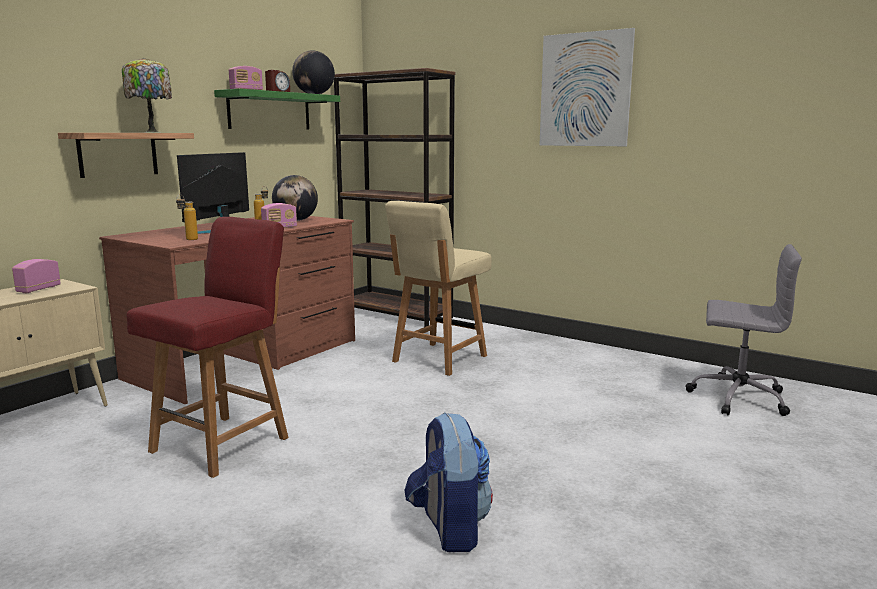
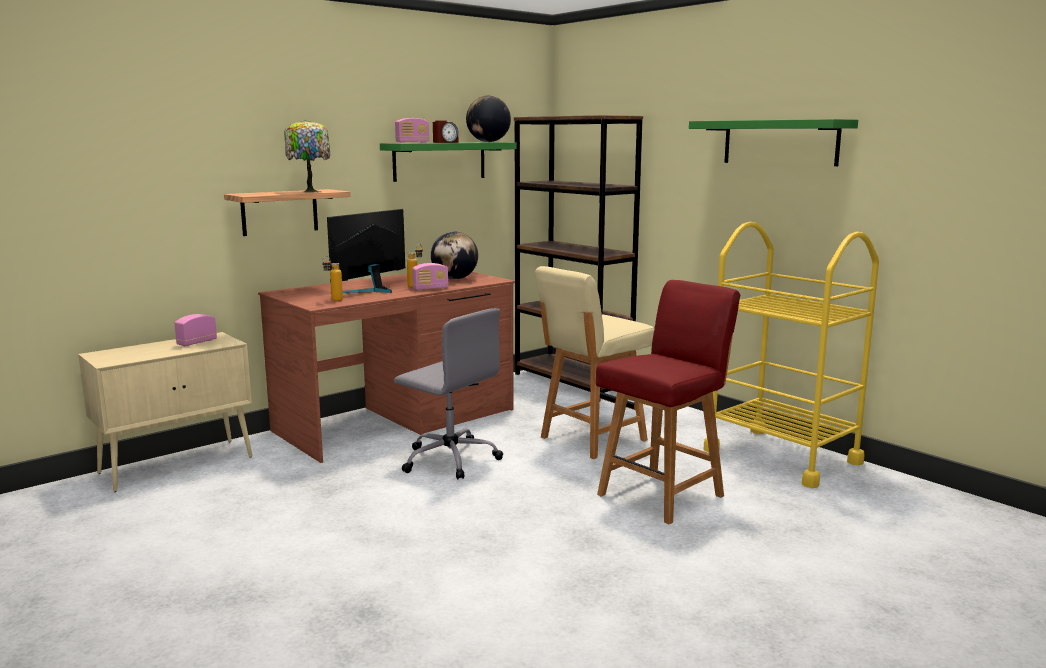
camera: 15 degrees right, 0 degrees up
red chair [127,217,288,478] -> red chair moved to [596,280,740,525]
backpack [404,412,493,552] -> none
picture [540,28,635,146] -> green shelf [689,119,858,166]
grey office chair [686,244,802,416] -> grey office chair moved to [394,308,503,479]
none -> yellow cart [703,222,879,488]

